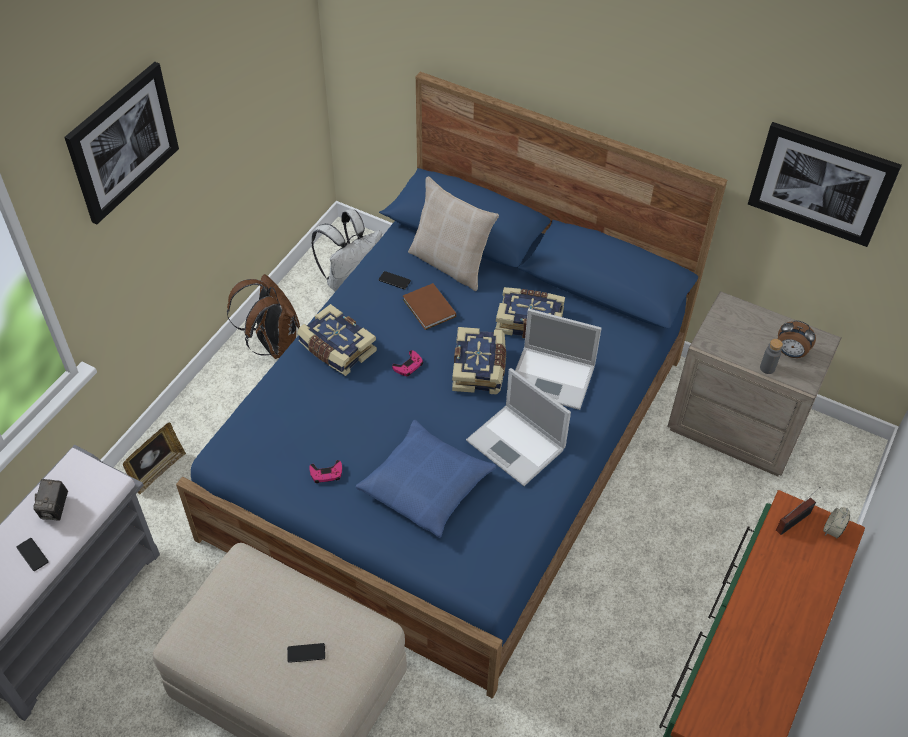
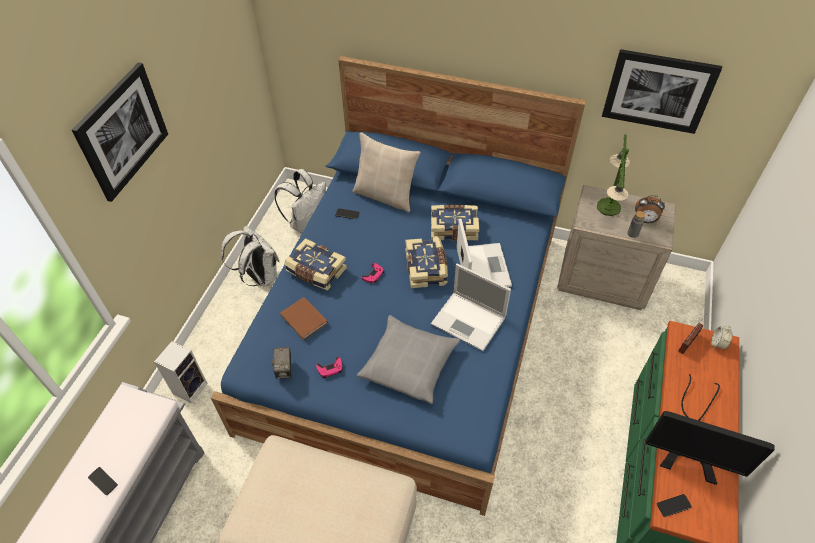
camera: 10 degrees left, 0 degrees up
camera [33,479,68,520] -> camera moved to [272,347,291,379]
picture frame [123,423,186,494] -> speaker [154,341,207,404]
brown backpack [227,274,300,359] -> white backpack [222,226,279,287]
phone [287,643,325,663] -> phone moved to [657,494,692,517]
blue pillow [356,420,496,538] -> grey pillow [357,315,460,404]
brown book [403,283,456,330] -> brown book moved to [280,297,328,340]
laptop [515,309,602,410] -> laptop turned 105 degrees counterclockwise [457,218,512,287]
none -> table lamp [597,135,630,216]
none -> monitor [646,374,774,485]

